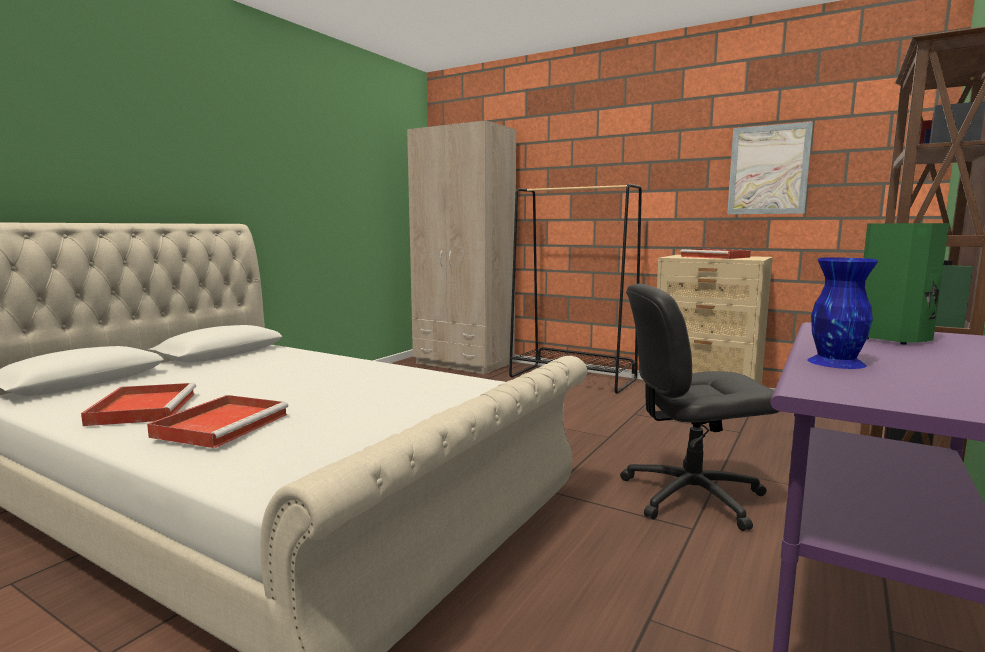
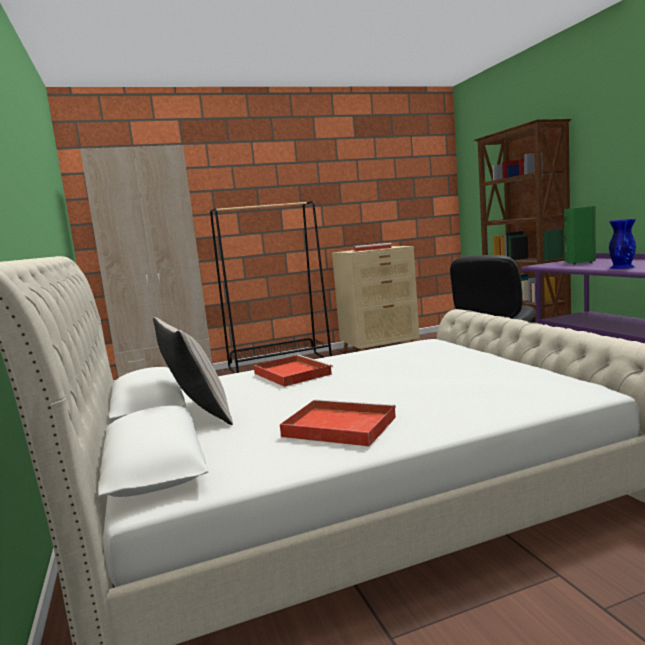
camera: 50 degrees left, 0 degrees up
red tray [147,395,289,448] -> red tray moved to [254,355,333,387]
picture [727,122,813,214] -> none
none -> beige pillow [153,317,233,425]

